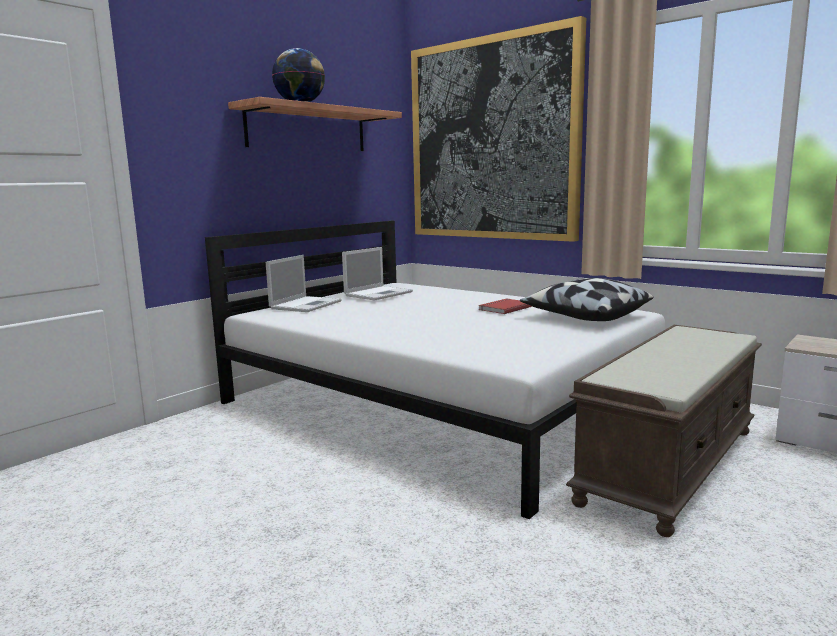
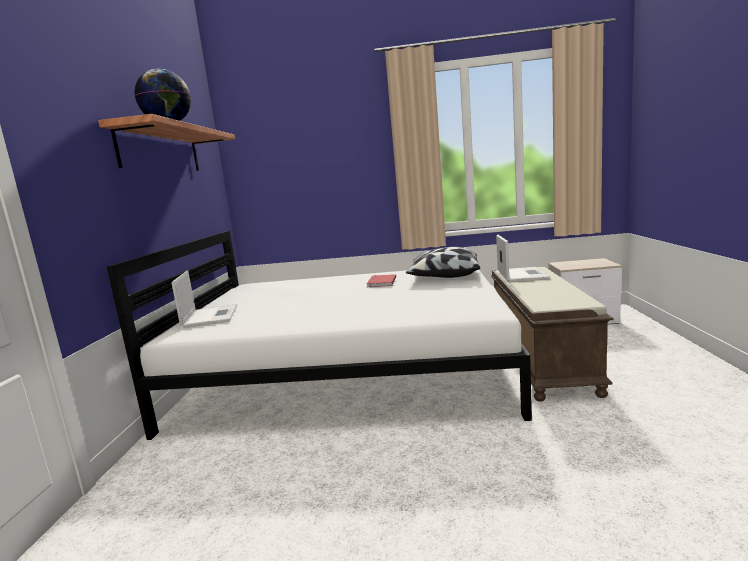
camera: 35 degrees left, 0 degrees up
laptop [342,247,413,300] -> laptop moved to [496,235,550,282]
picture [411,16,586,242] -> none

